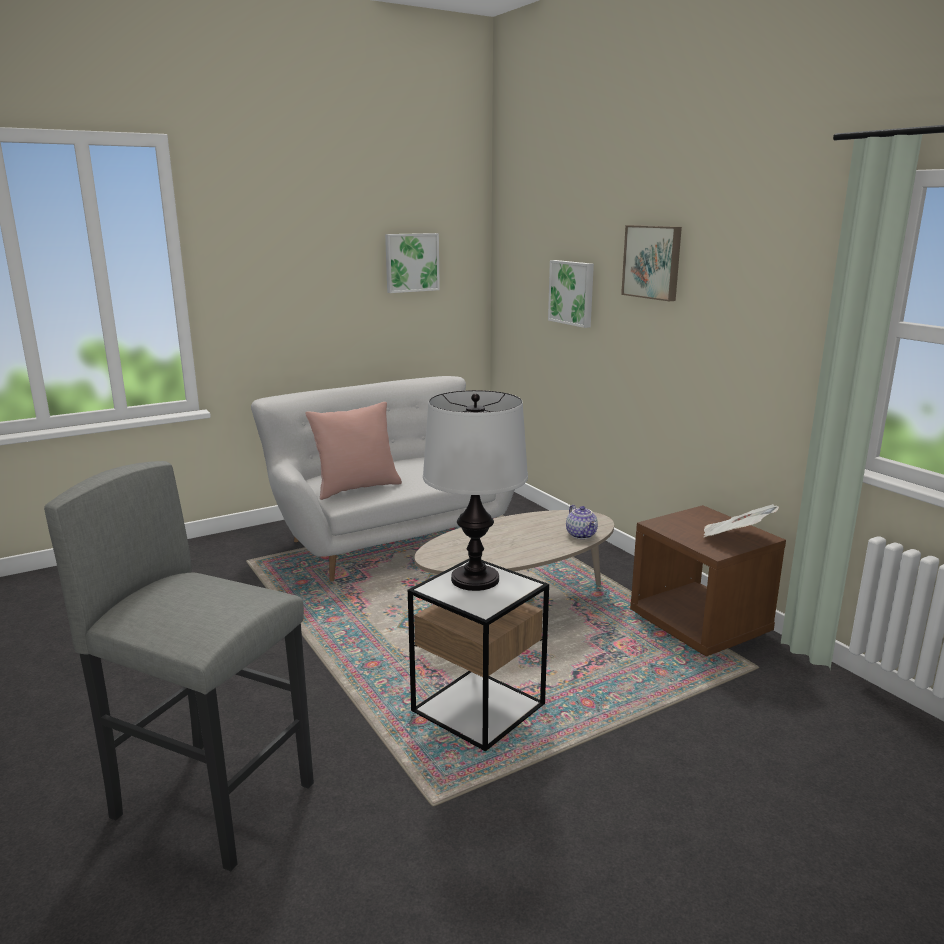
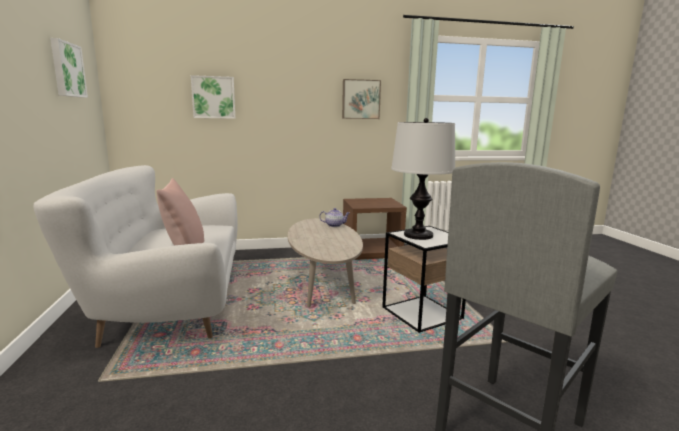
camera: 70 degrees left, 5 degrees down
picture [621,225,682,301] -> picture moved to [342,79,381,119]
newspaper [704,504,779,537] -> none

